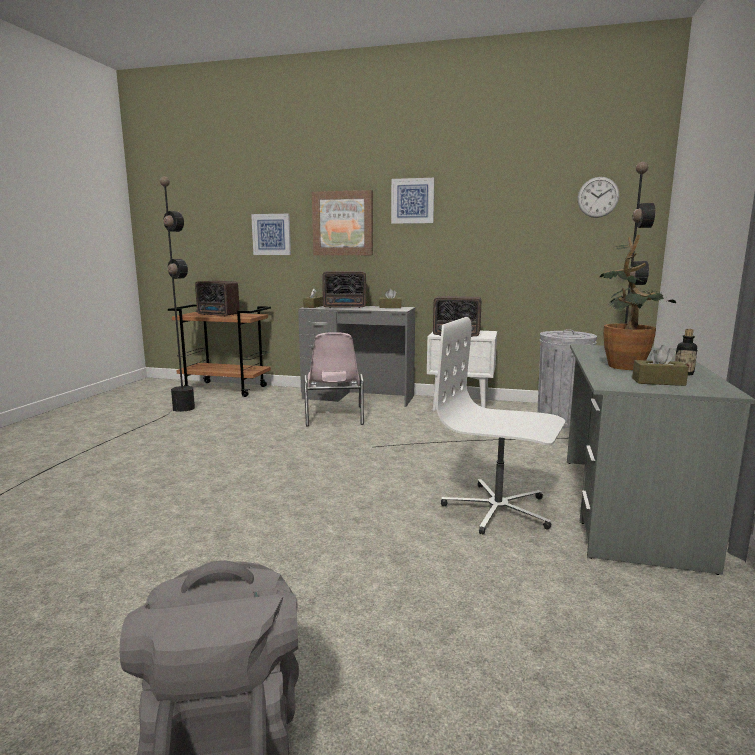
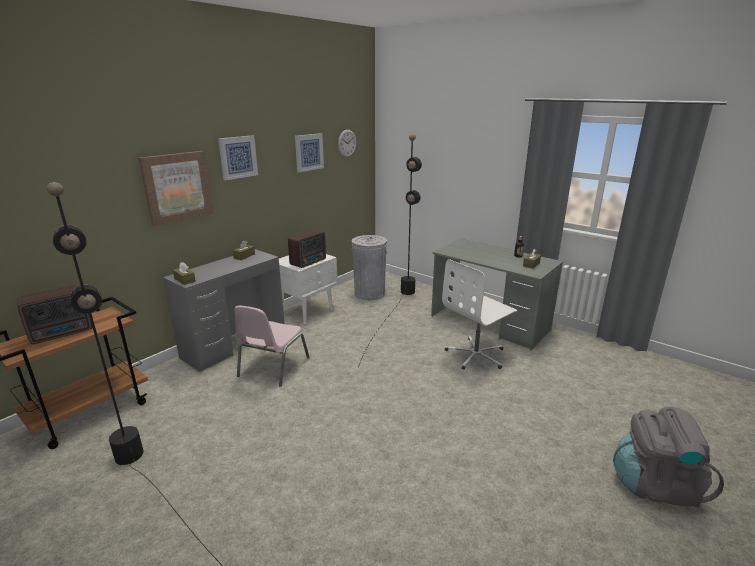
camera: 65 degrees left, 10 degrees up
picture [251,214,291,255] -> picture moved to [295,133,324,172]
pink chair [304,332,364,426] -> pink chair turned 90 degrees clockwise [234,305,309,387]
radio [322,271,366,308] -> none
potted plant [600,235,676,370] -> none

